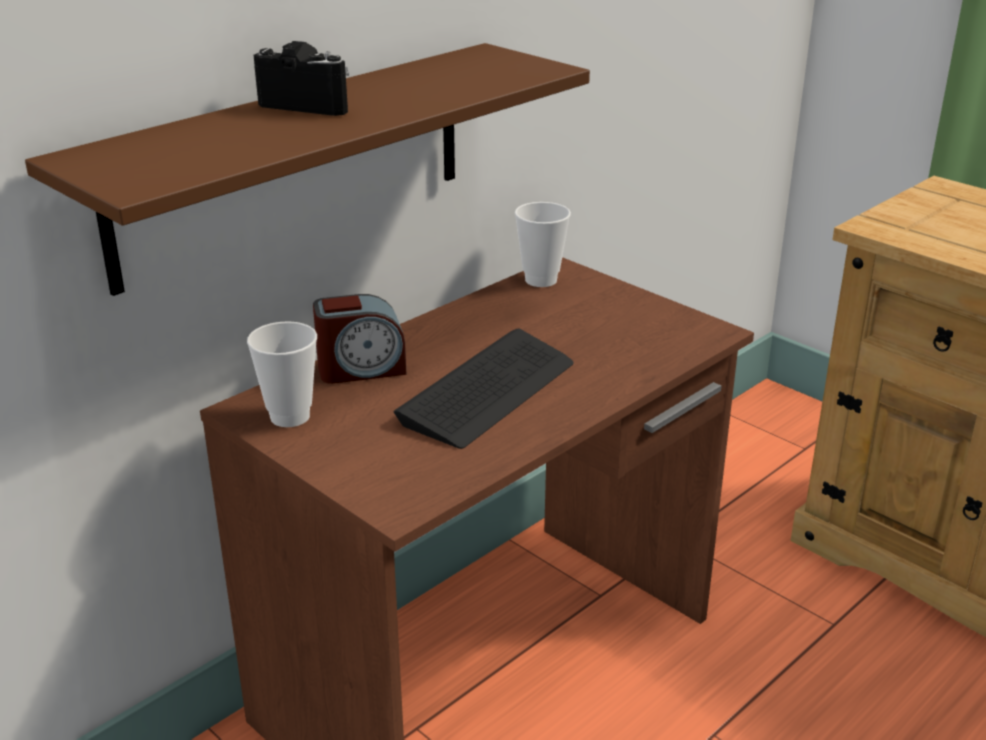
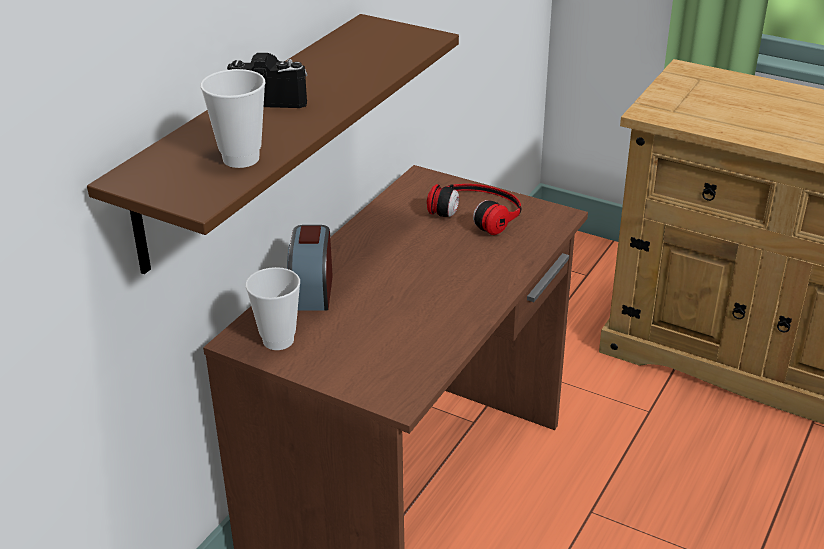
camera: 15 degrees left, 5 degrees up
alarm clock [313,294,407,384] -> alarm clock turned 120 degrees clockwise [287,225,333,310]
keyboard [393,329,573,449] -> none
cup [515,202,571,287] -> cup moved to [201,69,265,168]
none -> headphones [427,184,521,235]

